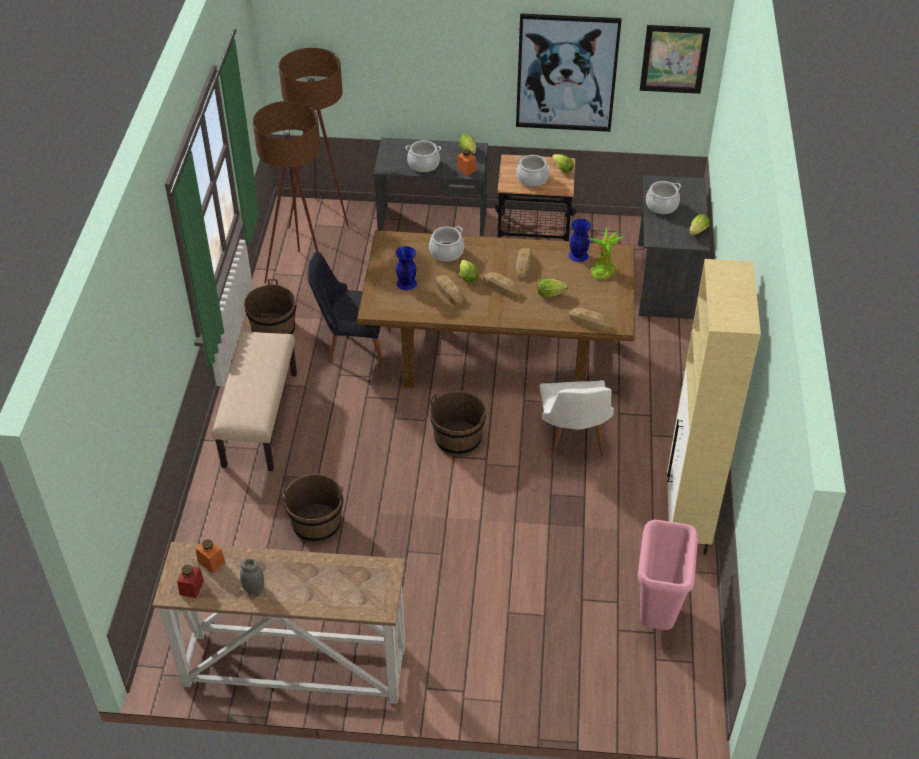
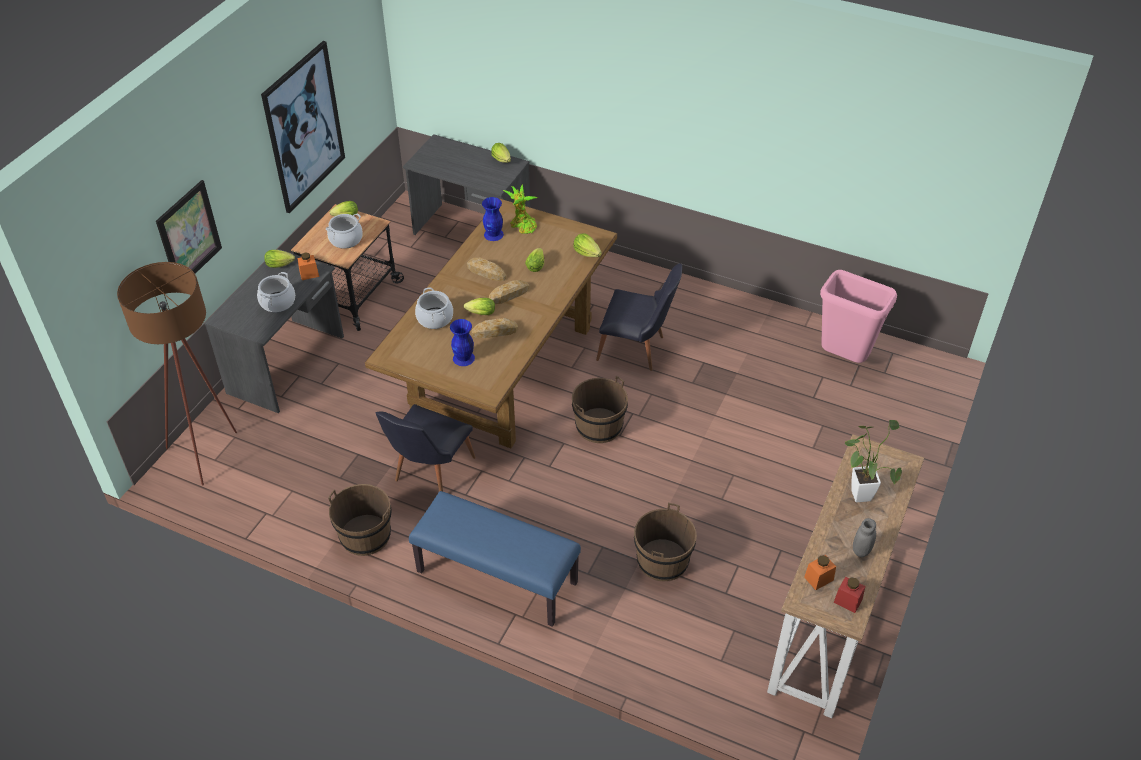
camera: 70 degrees left, 0 degrees up
beige bench [212,331,297,471] -> blue bench [409,491,581,627]
brown floor lamp [253,101,321,283] -> none
white chair [540,380,614,459] -> black chair [596,263,682,371]
bread [569,308,612,331] -> lettuce [573,233,602,257]
picture [640,25,711,94] -> picture moved to [156,180,222,274]
cooking pot [646,181,681,214] -> none
beige cabinet [667,259,761,555] -> none
none -> potted plant [845,420,902,502]

